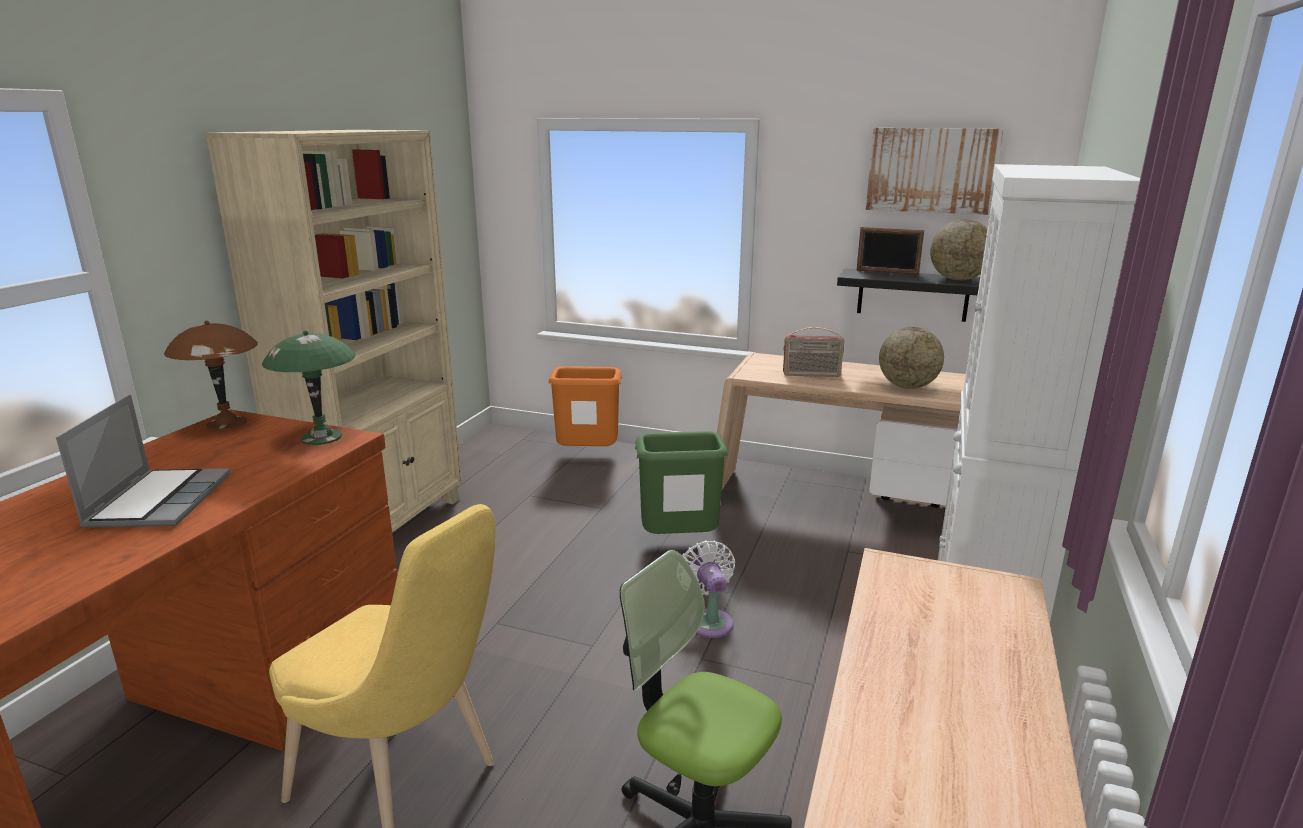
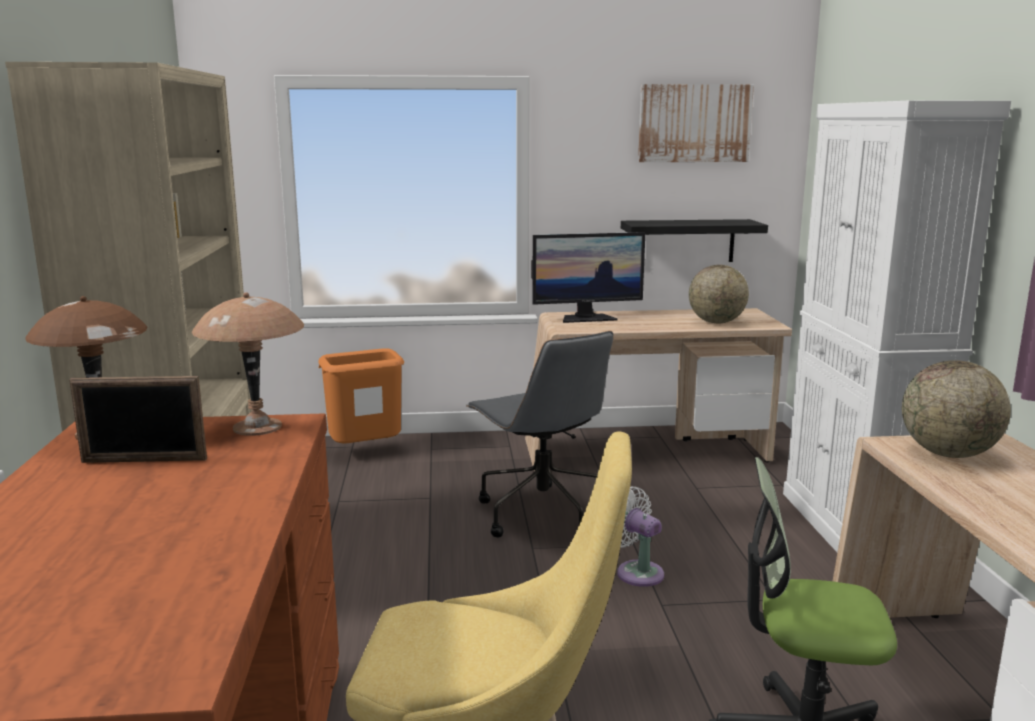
camera: 25 degrees left, 5 degrees down
laptop [56,394,231,528] -> none
green table lamp [262,330,356,445] -> brown table lamp [192,292,304,436]
green trash can [635,431,728,534] -> grey office chair [466,331,613,537]
radio [783,327,844,377] -> none
picture frame [856,227,924,275] -> picture frame moved to [69,376,207,463]
globe [930,219,988,281] -> globe moved to [902,360,1011,458]
none -> monitor [531,232,645,323]

